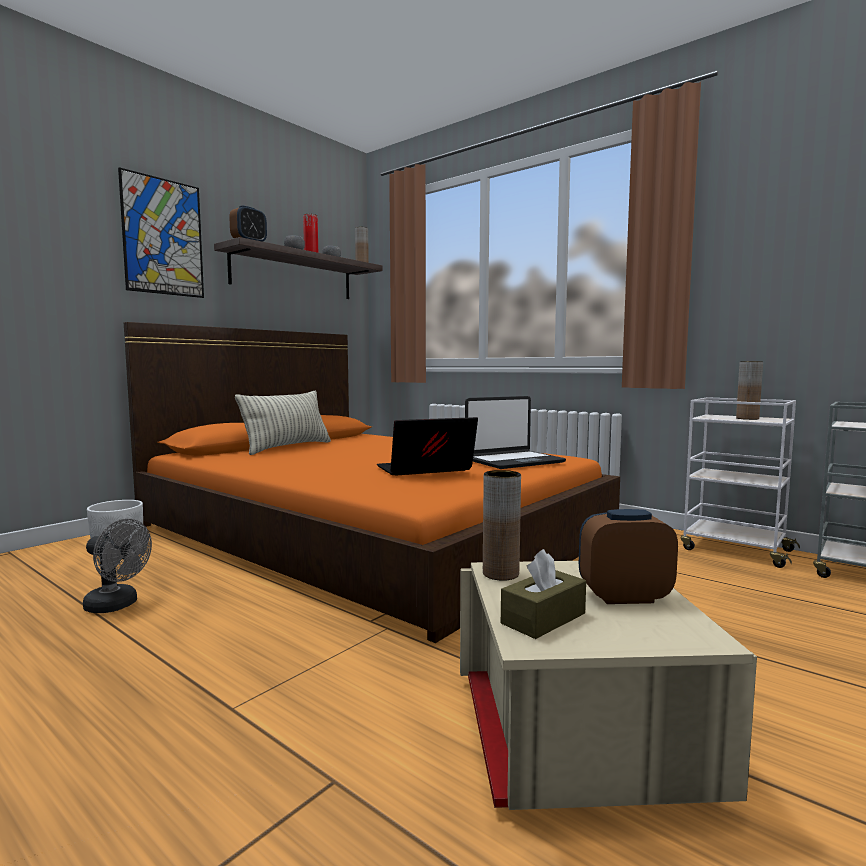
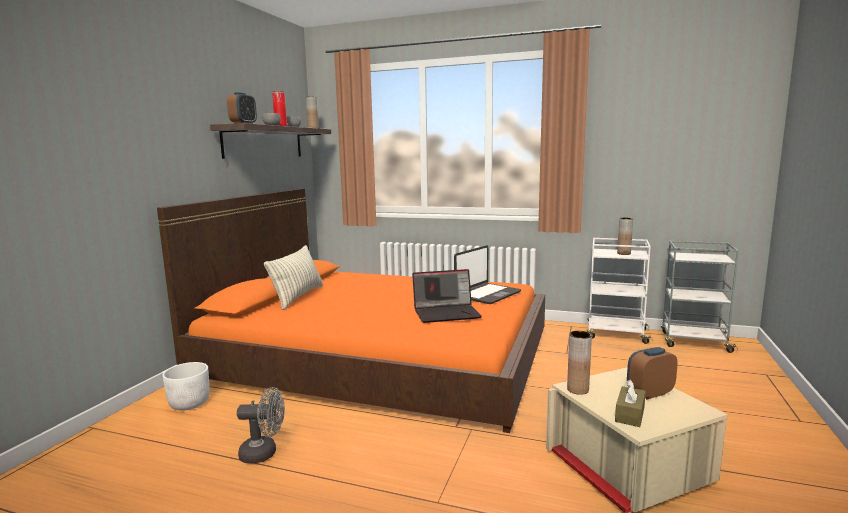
camera: 20 degrees left, 5 degrees up
picture [118,167,204,298] -> none
laptop [377,417,478,475] -> laptop turned 150 degrees counterclockwise [412,269,482,323]

